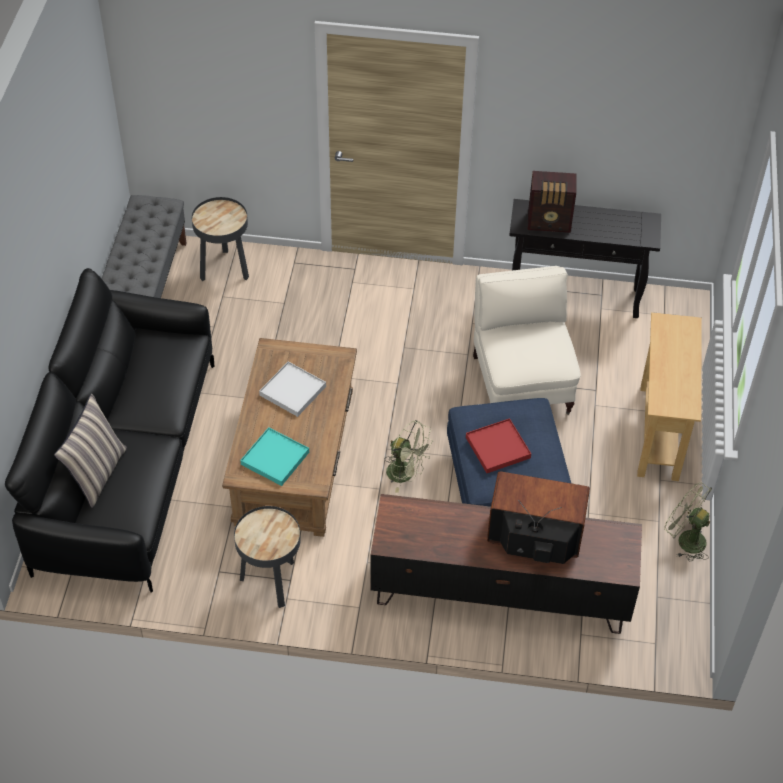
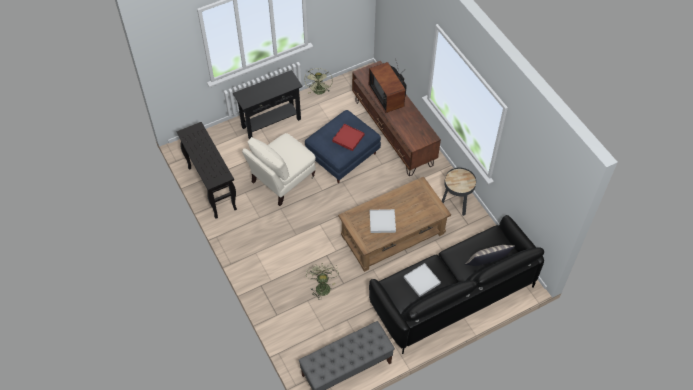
camera: 125 degrees left, 5 degrees up
black side table [192,197,249,281] -> none
turquoise tray [240,427,309,486] -> none
green fan [385,420,433,493] -> green fan moved to [306,263,339,298]
radio [528,171,577,233] -> none
beige console table [637,312,702,481] -> black console table [233,70,303,139]
none -> white tray [404,263,441,297]

